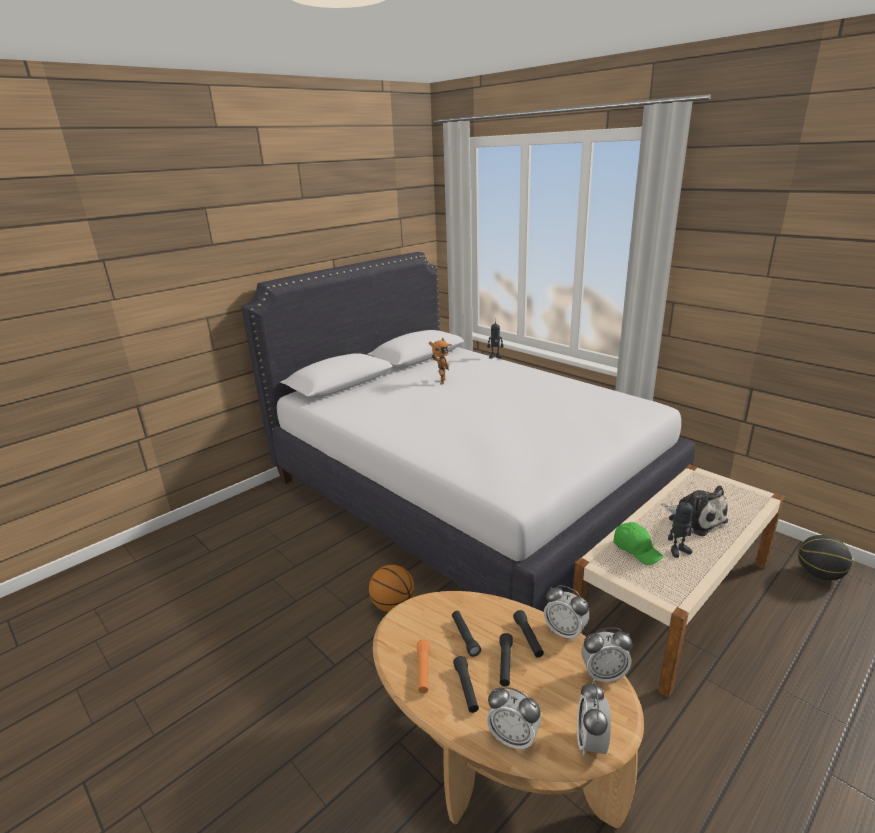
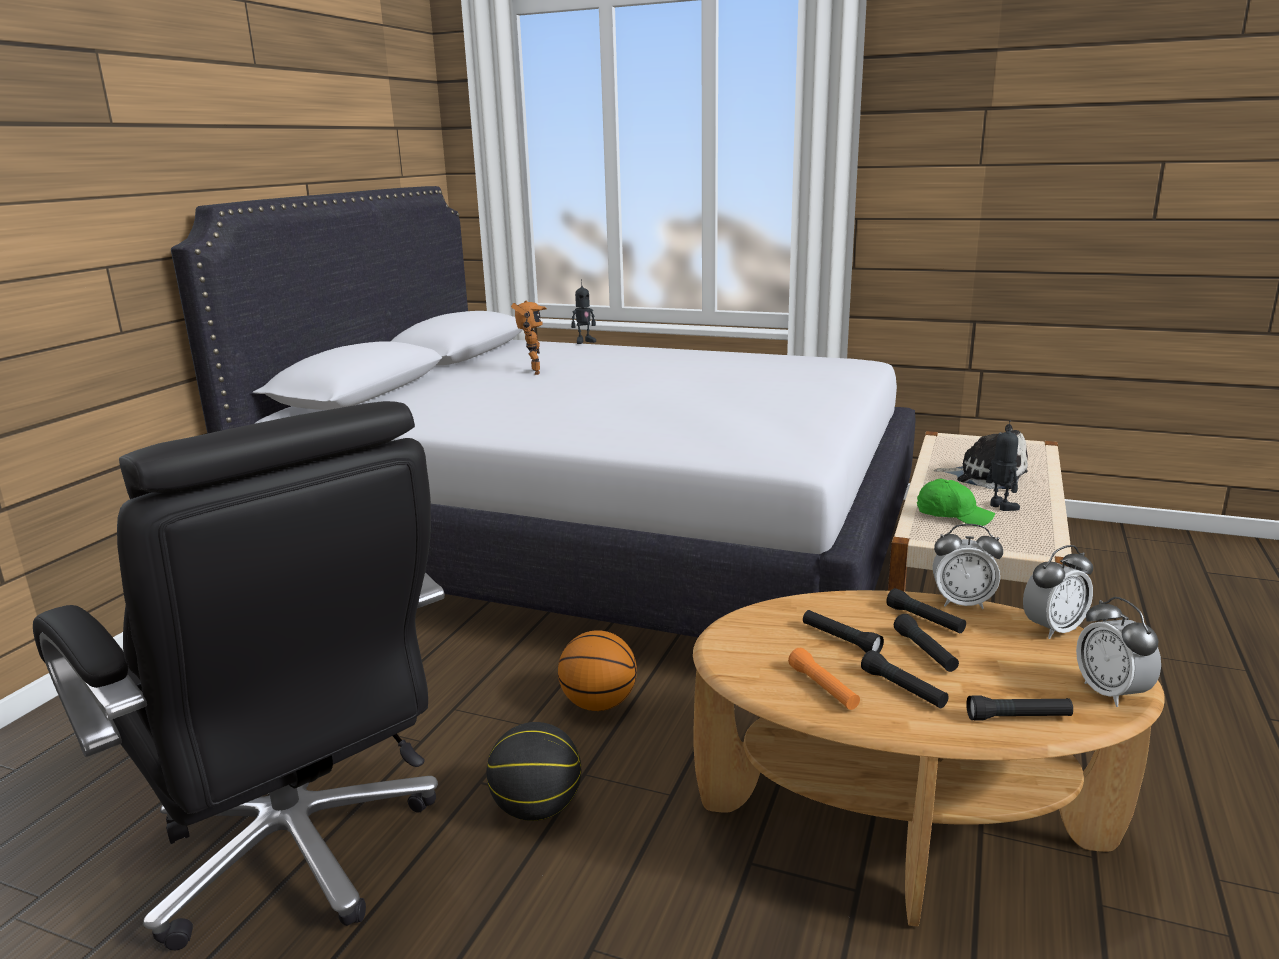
camera: 25 degrees left, 5 degrees down
alarm clock [487,687,541,751] -> black flashlight [966,695,1073,720]
toy robot [668,496,693,558] -> toy robot turned 75 degrees counterclockwise [986,420,1020,511]
basketball [798,535,852,581] -> basketball moved to [486,722,581,821]
none -> black office chair [33,401,445,950]

